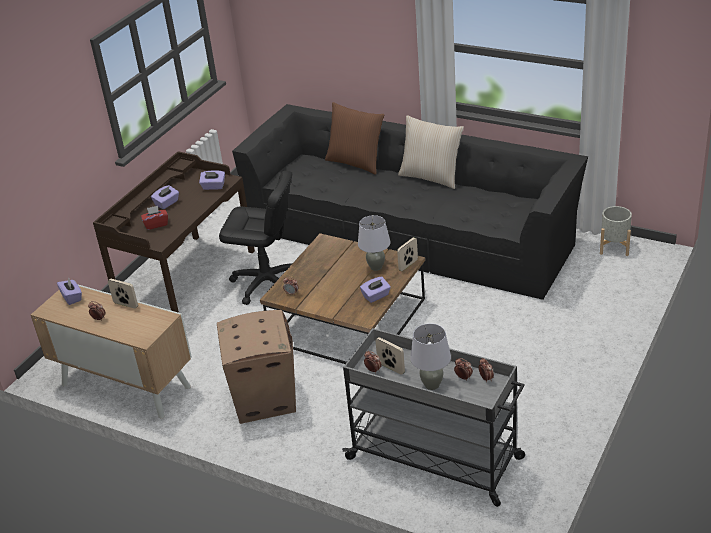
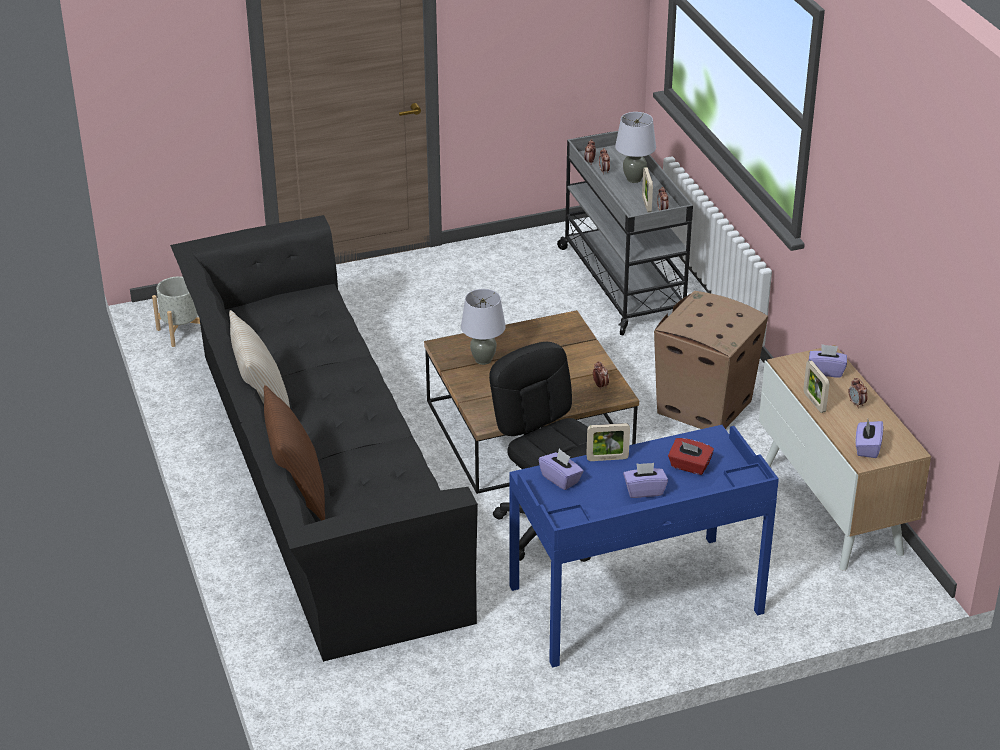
camera: 140 degrees left, 0 degrees up
brown desk [93,151,255,313] -> blue desk [509,425,779,668]
purple tissue box [360,277,391,303] -> purple tissue box moved to [809,344,847,378]
picture frame [397,237,418,271] -> picture frame moved to [586,423,630,461]

